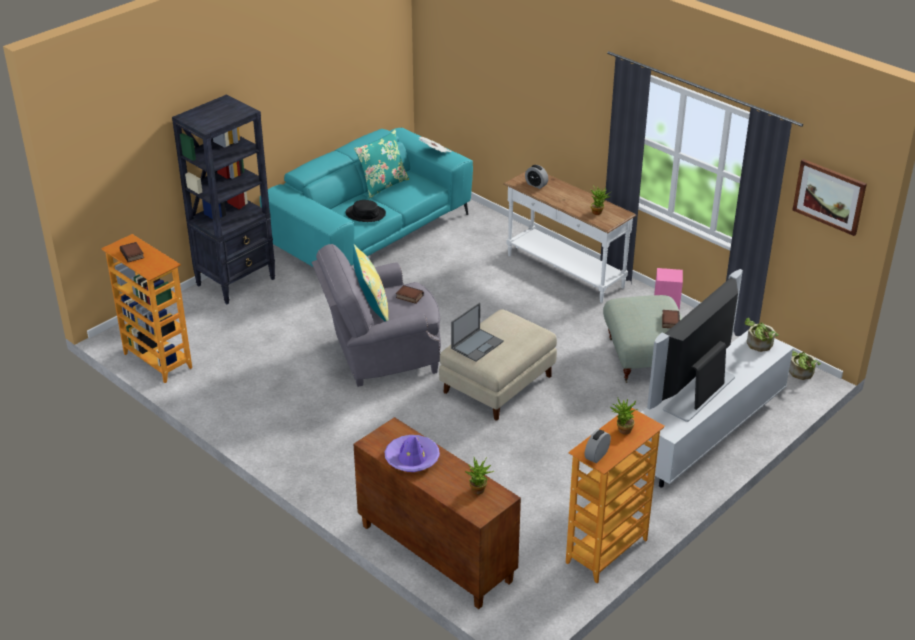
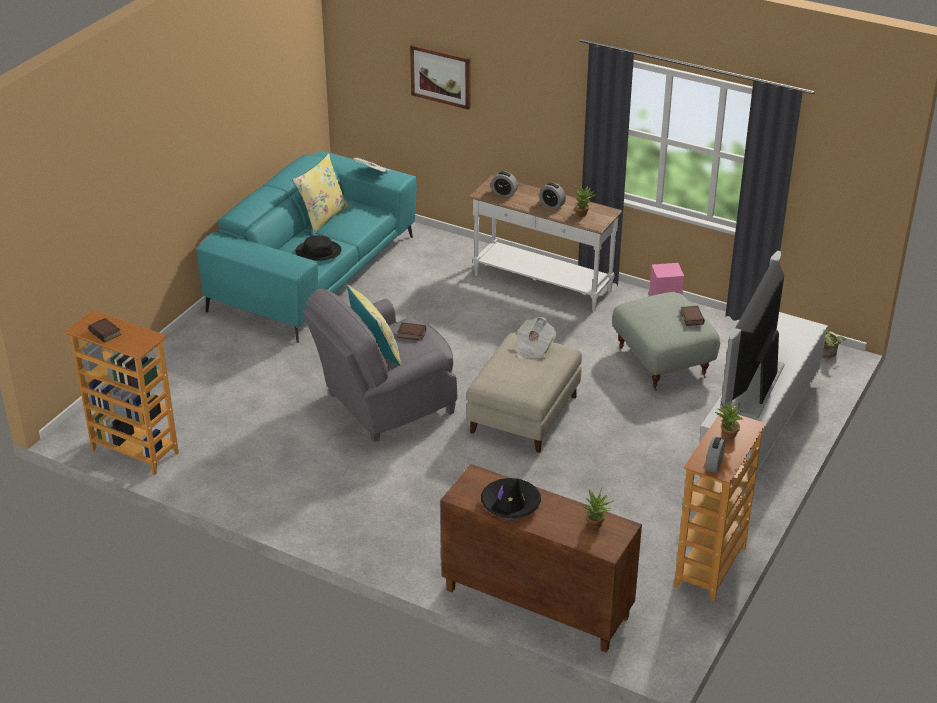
camera: 15 degrees left, 0 degrees up
black bookcase [172,95,275,304] -> none
turquoise pillow [354,130,409,199] -> yellow pillow [292,153,349,234]
purple hat [385,435,440,472] -> black hat [481,478,541,519]
laptop [451,303,504,362] -> none
potted plant [745,318,779,352] -> none
picture [792,159,867,236] -> picture moved to [410,44,471,110]
none -> newspaper [515,317,556,359]
none -> alarm clock [539,182,566,209]

